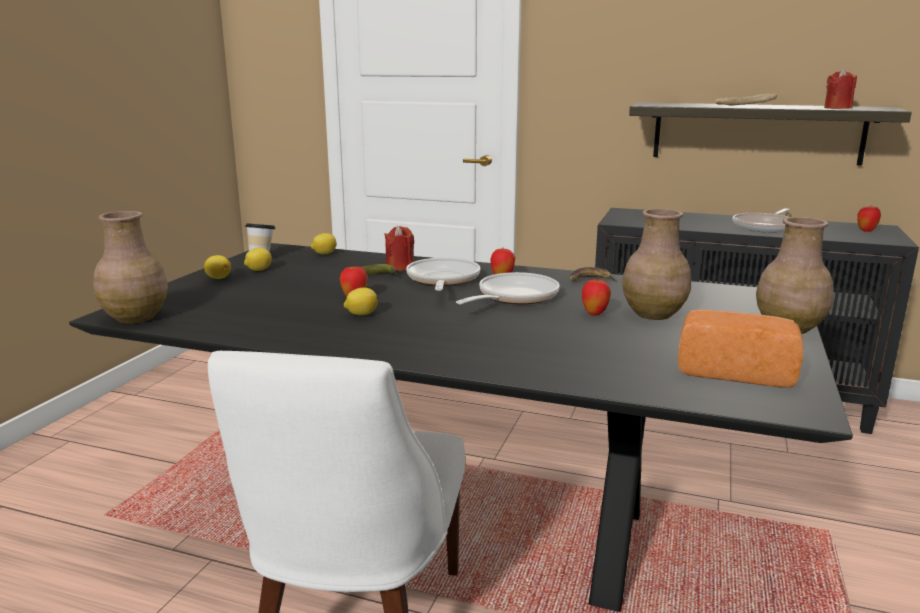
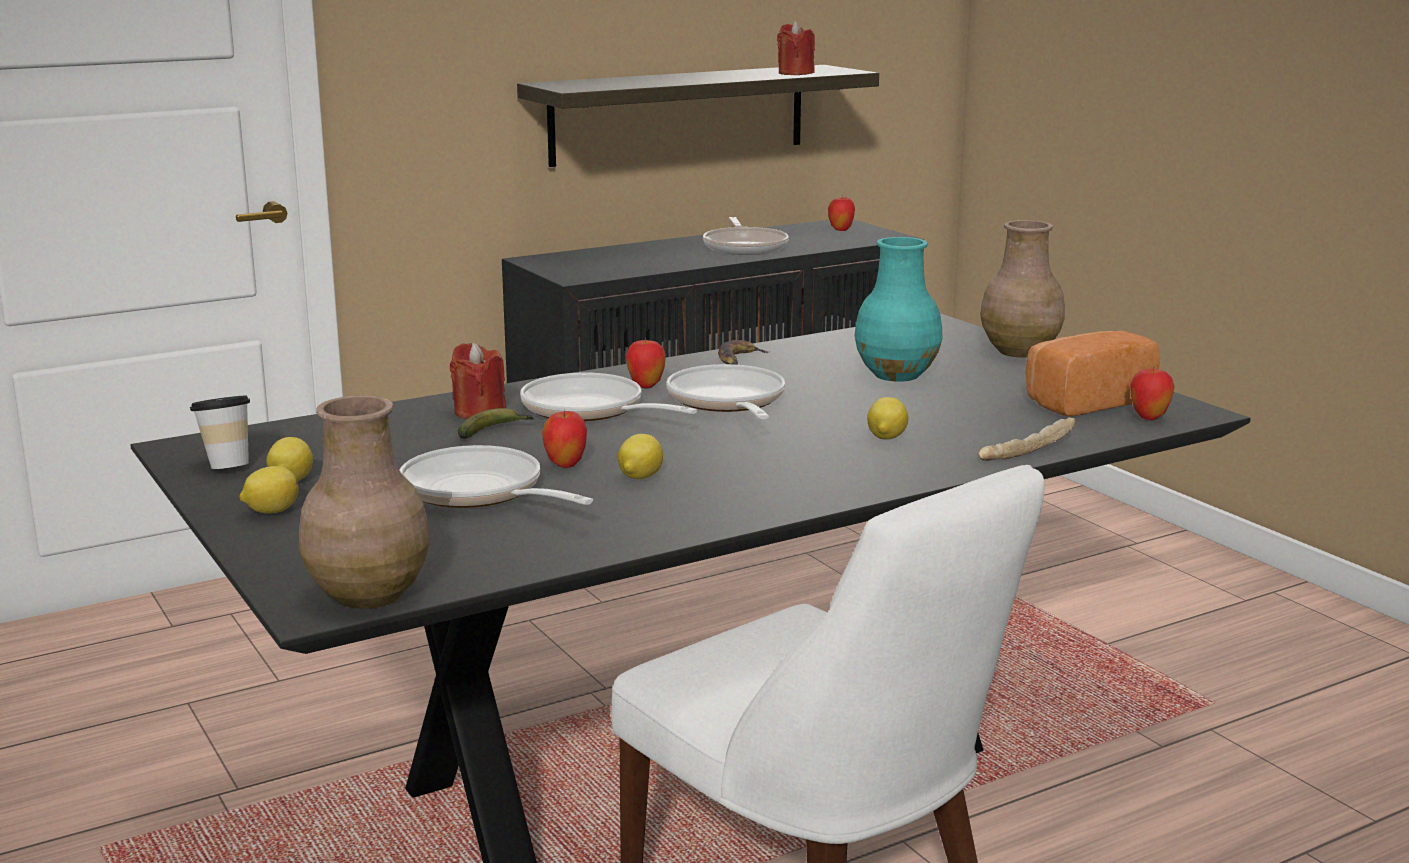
camera: 50 degrees left, 0 degrees up
lemon [311,233,337,254] -> lemon moved to [867,397,908,440]
apple [582,280,611,316] -> apple moved to [1130,369,1175,420]
brown vase [622,209,691,320] -> turquoise vase [854,237,942,382]
bread [715,94,777,105] -> bread moved to [978,417,1076,461]
none -> frying pan [399,445,593,508]

